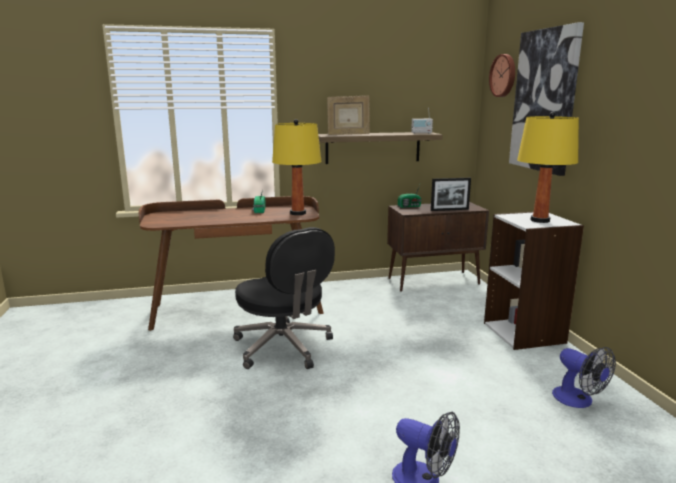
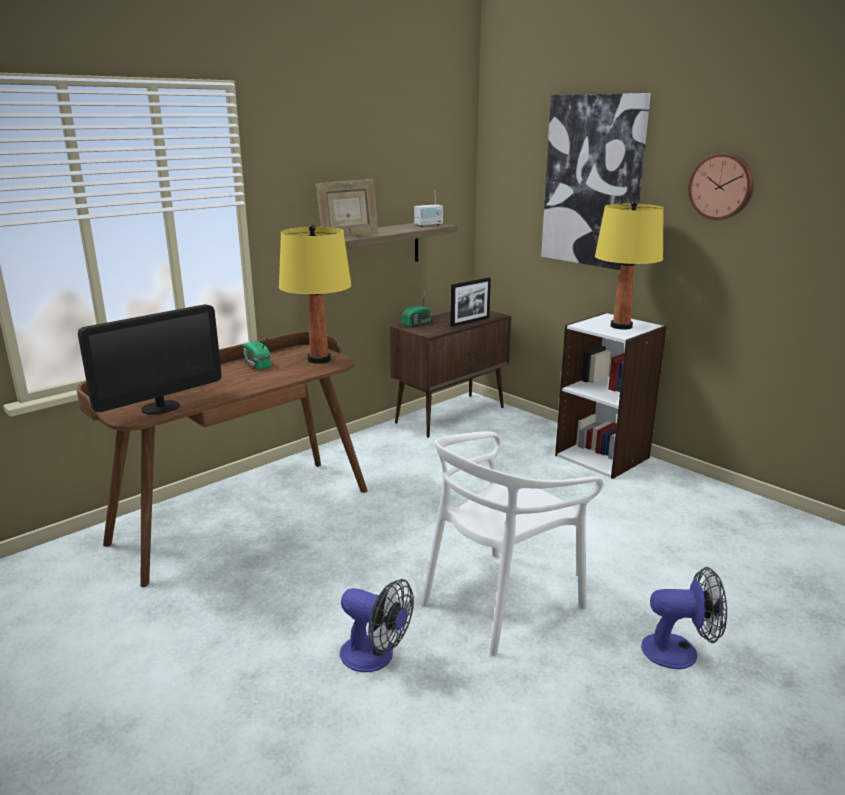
camera: 30 degrees left, 5 degrees up
black office chair [233,227,335,369] -> none
wall clock [489,54,515,97] -> wall clock moved to [688,153,754,220]
fan [552,347,616,408] -> fan moved to [340,579,414,672]
none -> monitor [78,304,221,415]
none -> white chair [422,431,604,656]

